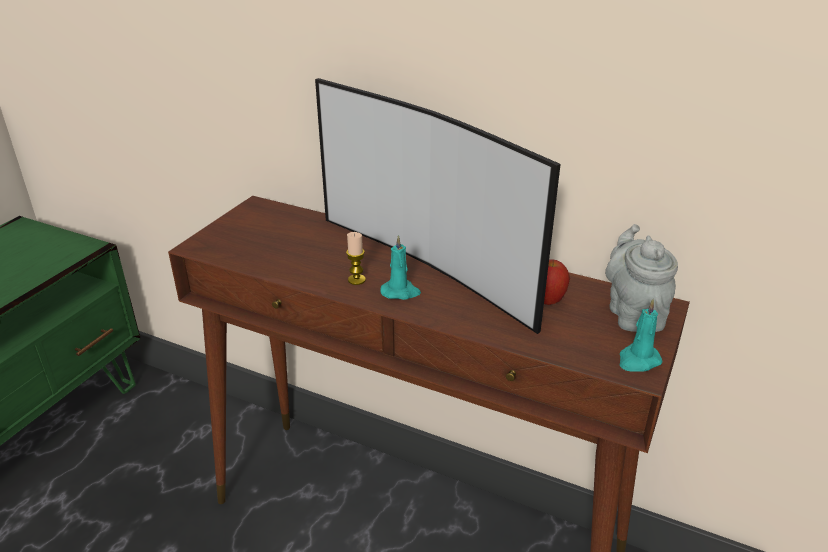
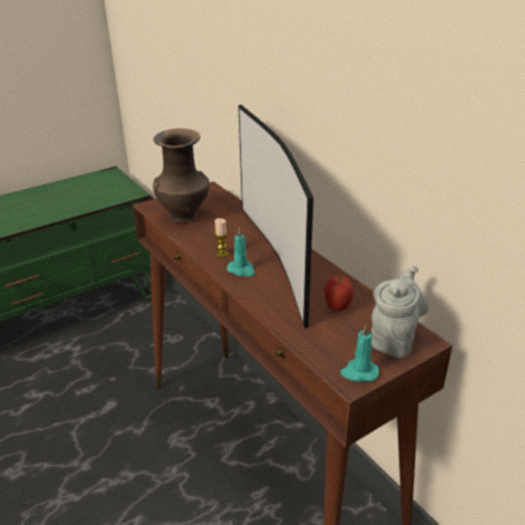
camera: 30 degrees right, 0 degrees up
none -> brown vase [153,128,210,223]

